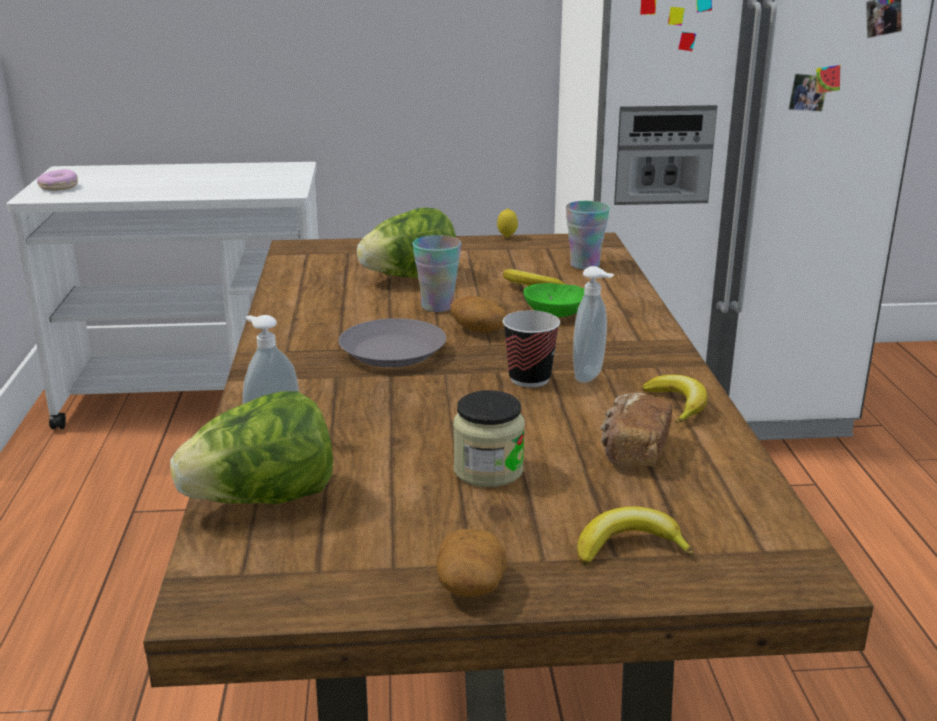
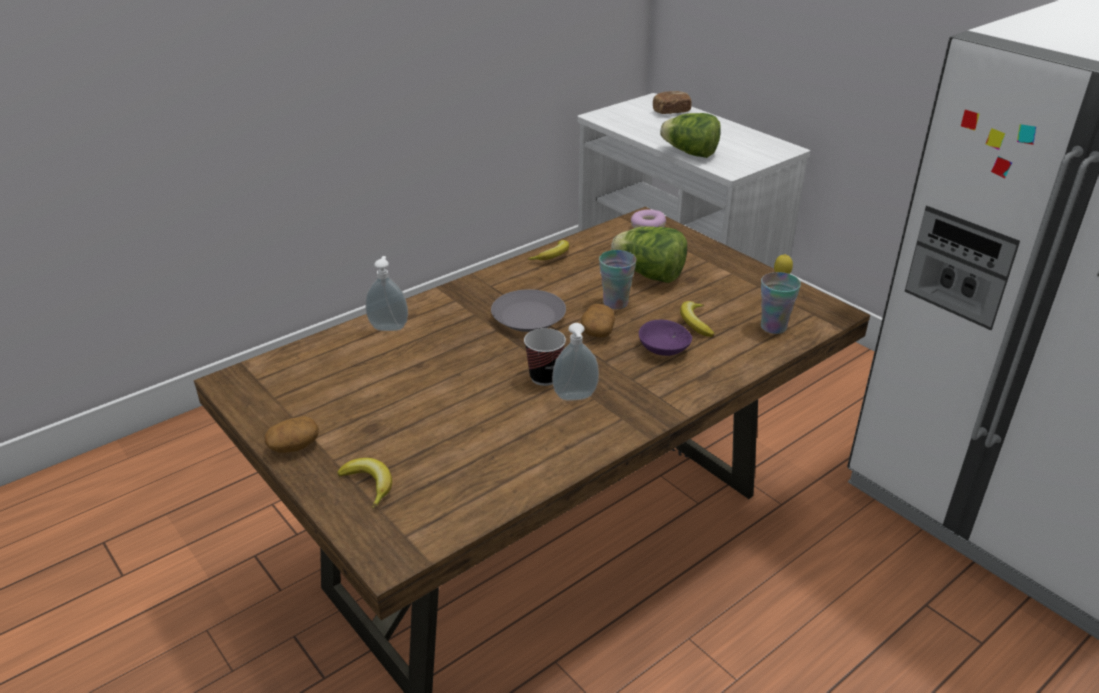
camera: 55 degrees right, 10 degrees up
donut [37,169,78,191] -> donut moved to [631,209,666,228]
lettuce [170,391,333,504] -> lettuce moved to [660,113,721,158]
jar [453,390,525,487] -> none
green bowl [523,283,584,317] -> purple bowl [639,320,692,356]
bread [600,393,672,467] -> bread moved to [653,91,692,114]
banana [642,375,708,424] -> banana moved to [527,240,569,260]

